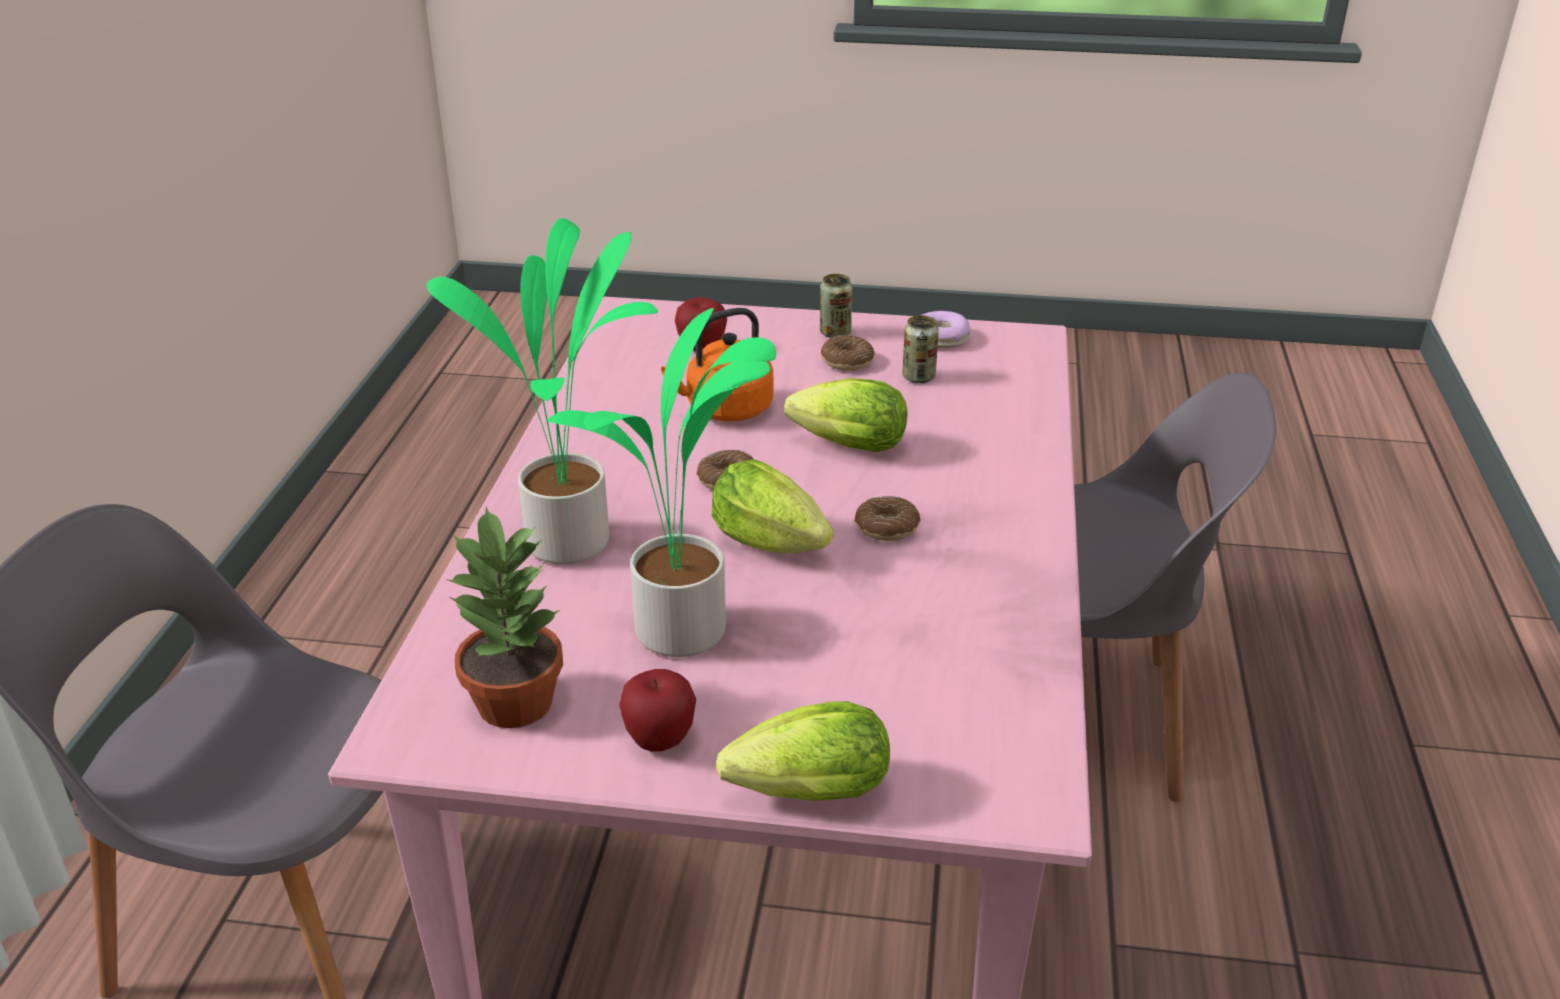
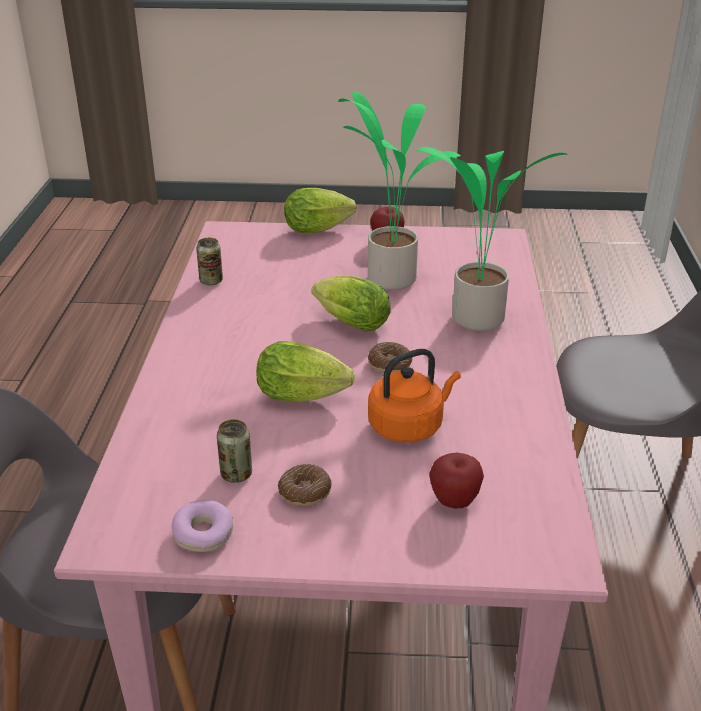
camera: 175 degrees right, 0 degrees up
potted plant [446,506,563,728] -> none
can [820,274,852,338] -> can moved to [196,238,223,285]
donut [855,496,921,541] -> none

